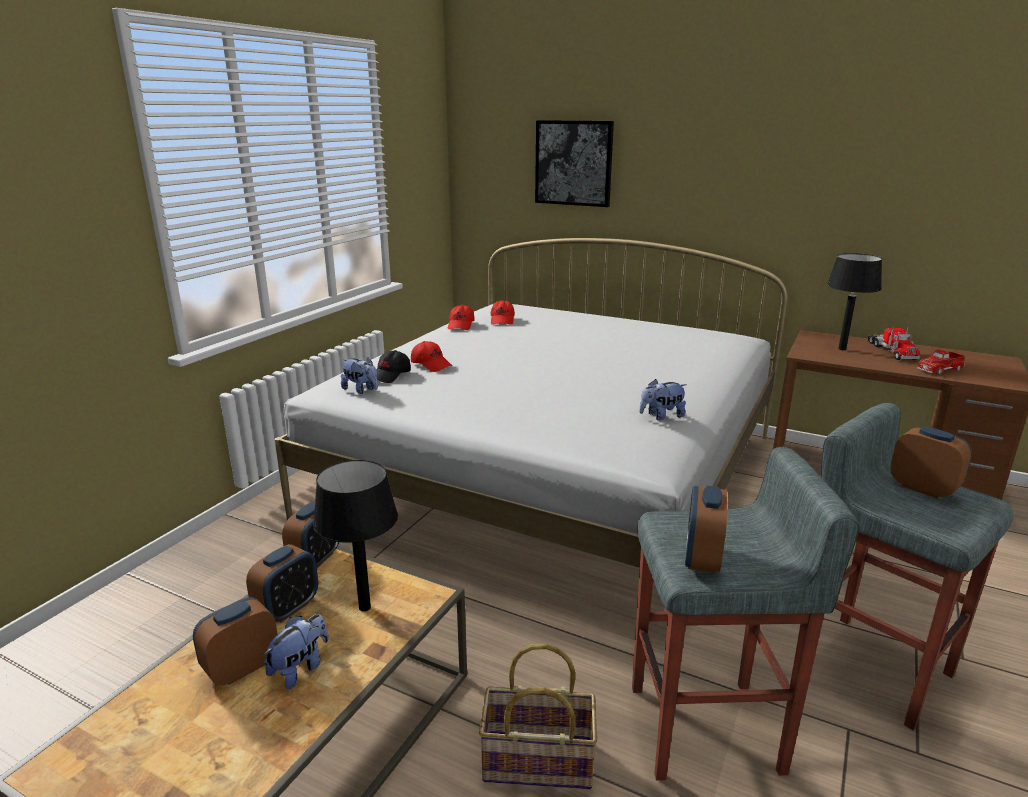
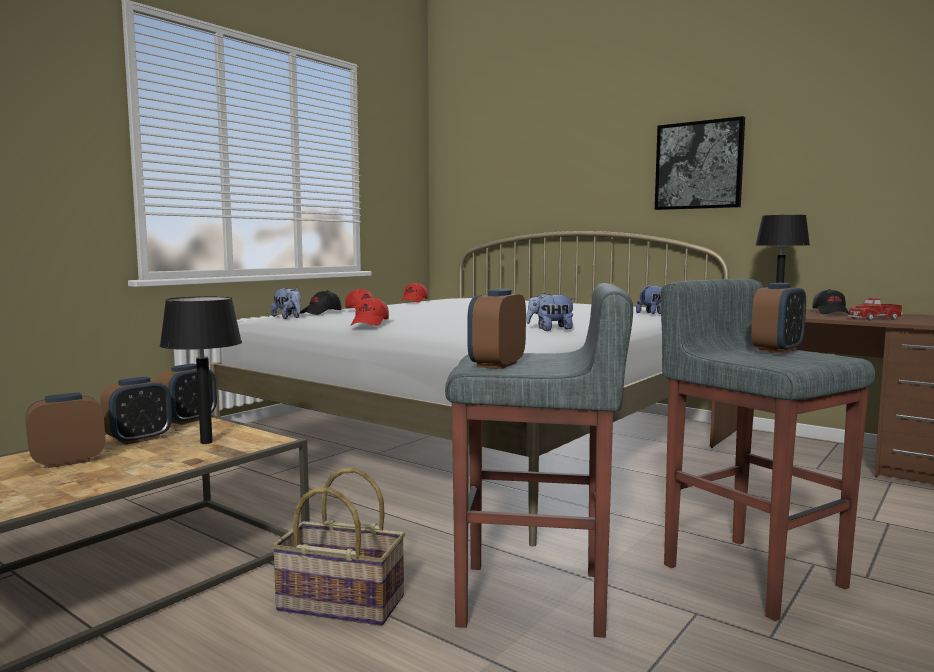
camera: 10 degrees right, 15 degrees down
plush toy [263,614,329,689] -> plush toy moved to [636,284,664,314]
red cap [491,300,515,325] -> red cap moved to [351,297,389,326]
picture [535,120,614,207] -> picture moved to [655,116,745,210]
toy truck [868,327,920,360] -> black cap [812,289,849,314]
alarm clock [890,426,972,499] -> alarm clock turned 75 degrees clockwise [751,283,806,354]

